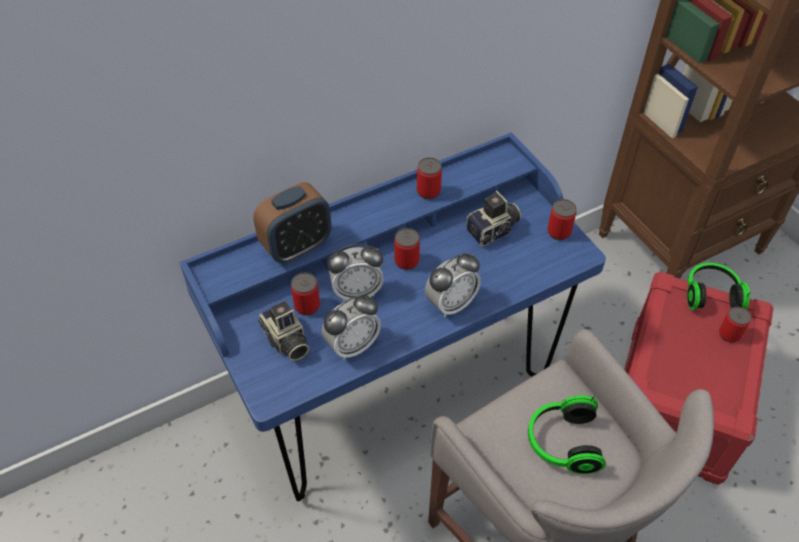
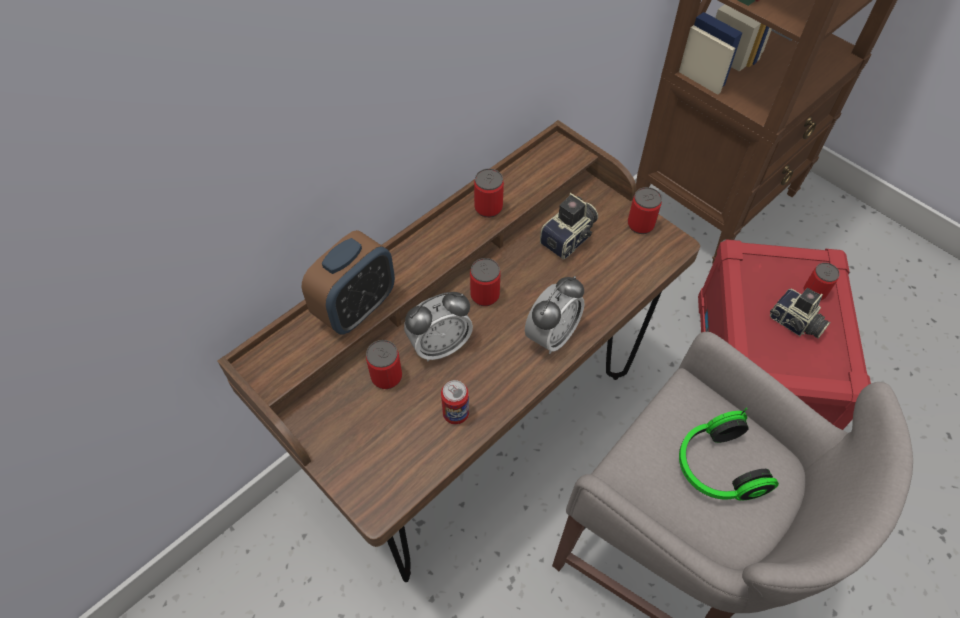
camera: 15 degrees left, 5 degrees up
blue desk [179,132,606,501] -> brown desk [217,120,700,582]
camera [258,301,309,361] -> camera moved to [770,288,831,339]
alarm clock [322,295,381,360] -> can [441,380,469,424]
headphones [687,263,751,310] -> none

